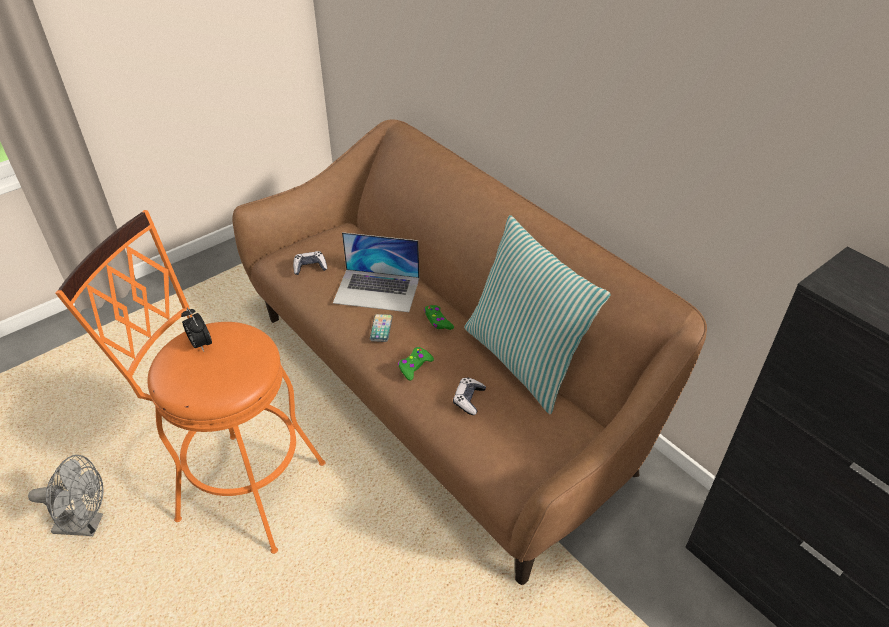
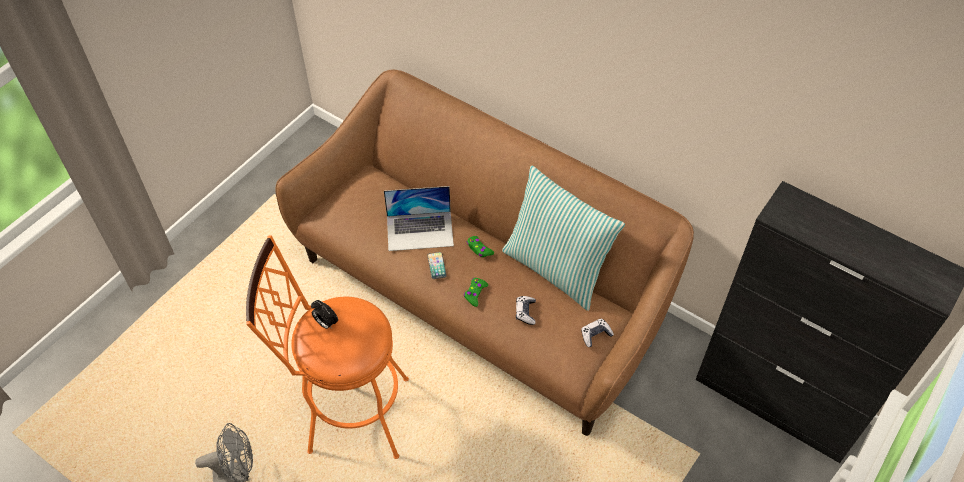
camera: 15 degrees left, 10 degrees up
game controller [293,251,327,275] -> game controller moved to [581,319,614,347]

